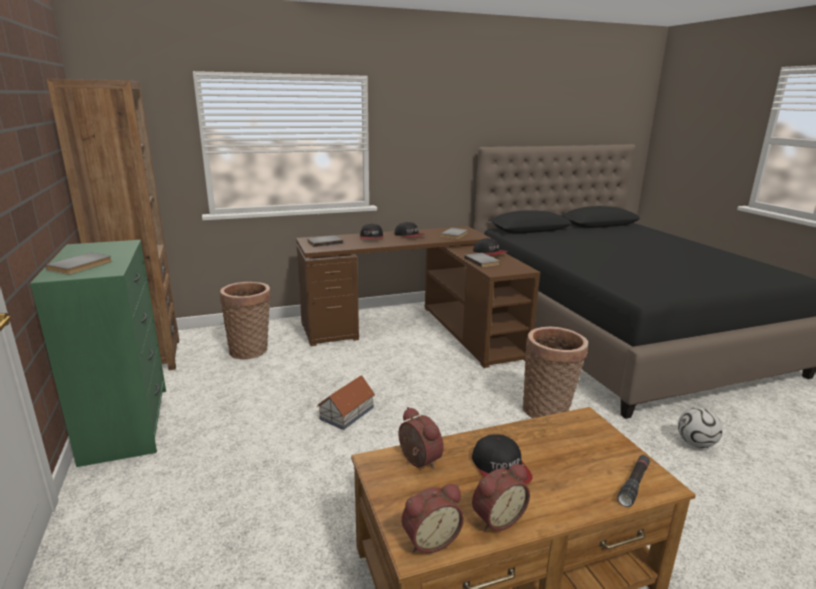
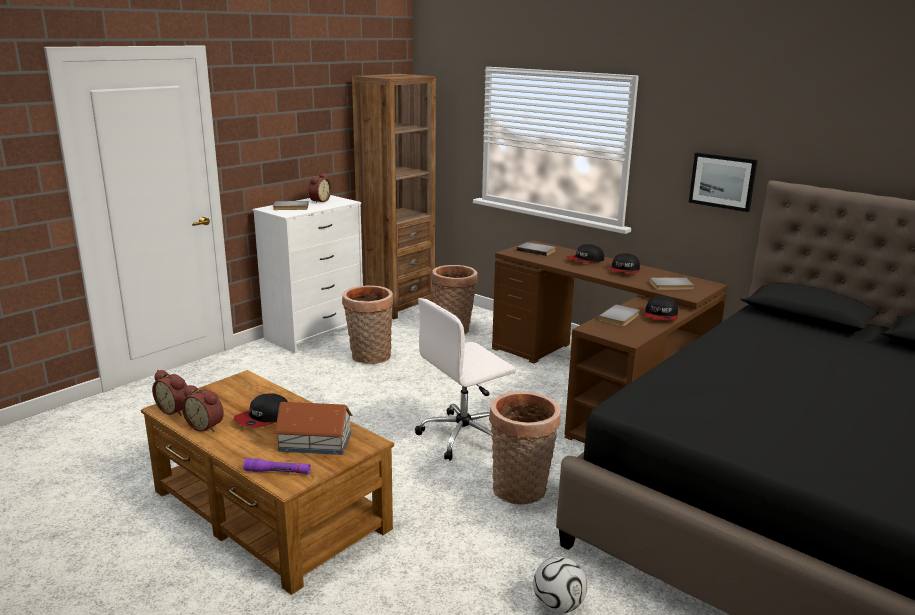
camera: 60 degrees right, 0 degrees up
green dresser [30,240,166,467] -> white dresser [253,195,363,353]
toy house [317,375,375,430] -> toy house moved to [274,402,353,455]
alarm clock [399,407,444,469] -> alarm clock moved to [308,173,331,204]
black flashlight [617,455,650,507] -> purple flashlight [243,458,311,474]
none -> basket [342,285,393,364]
none -> white office chair [415,298,516,461]
none -> picture [689,152,758,212]

